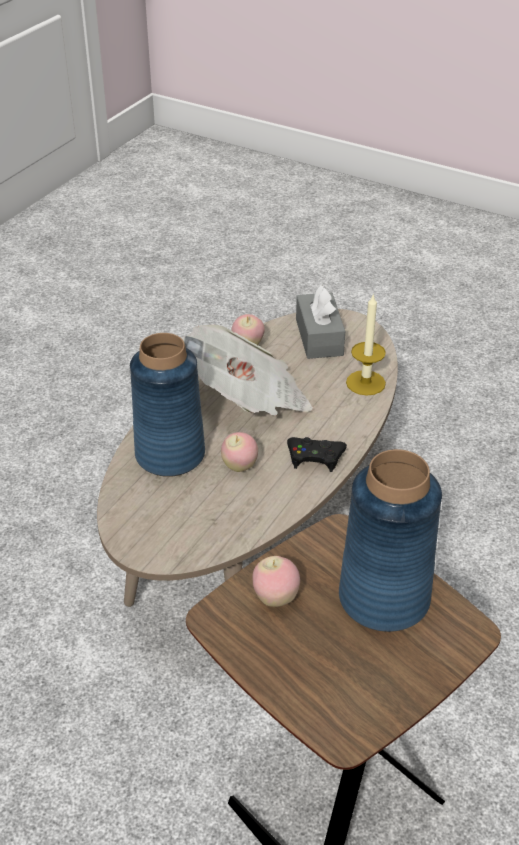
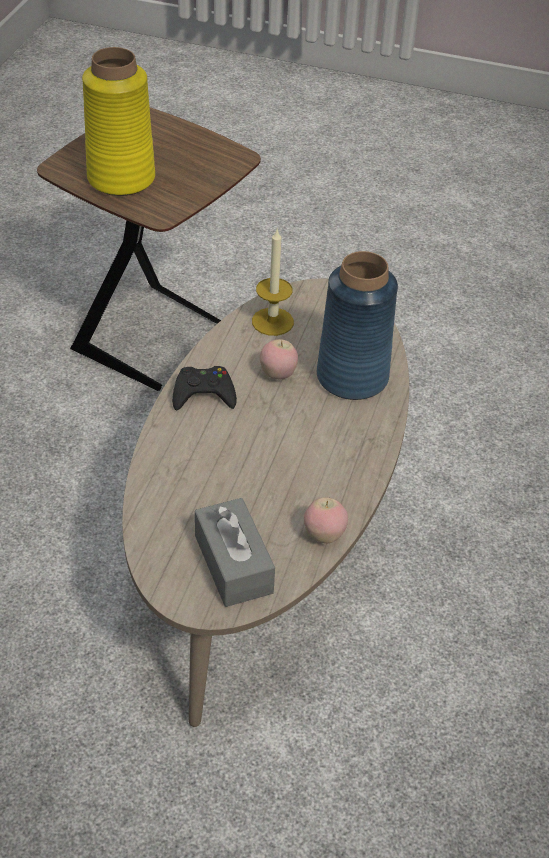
camera: 165 degrees right, 5 degrees up
newspaper [180,324,313,416] -> none
apple [253,556,300,607] -> none
blue vase [339,449,442,632] -> yellow vase [82,47,155,196]
candle [346,295,386,395] -> candle moved to [252,230,294,336]

